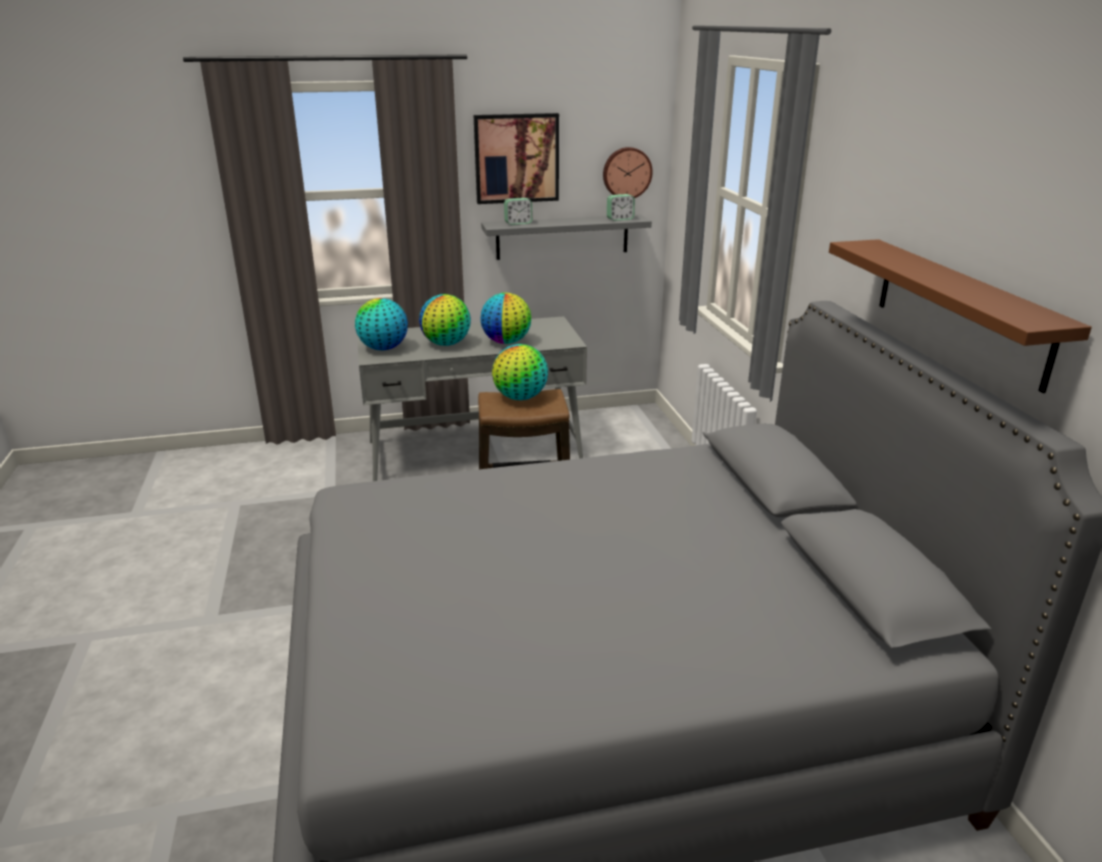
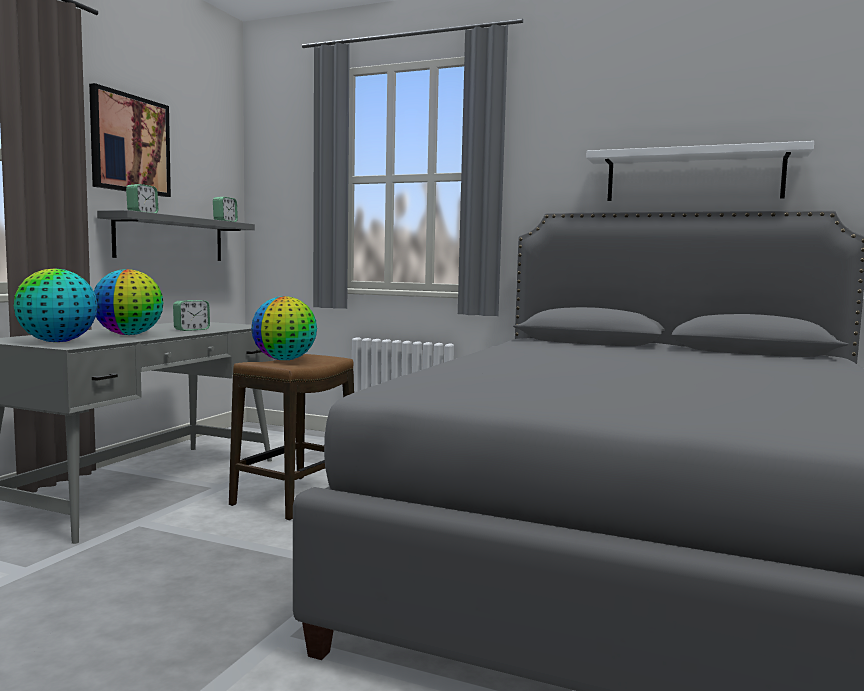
camera: 55 degrees left, 20 degrees down
globe [480,293,531,344] -> alarm clock [173,300,210,331]
wall clock [603,147,653,198] -> none
brown shelf [829,239,1092,393] -> white shelf [586,141,814,201]

